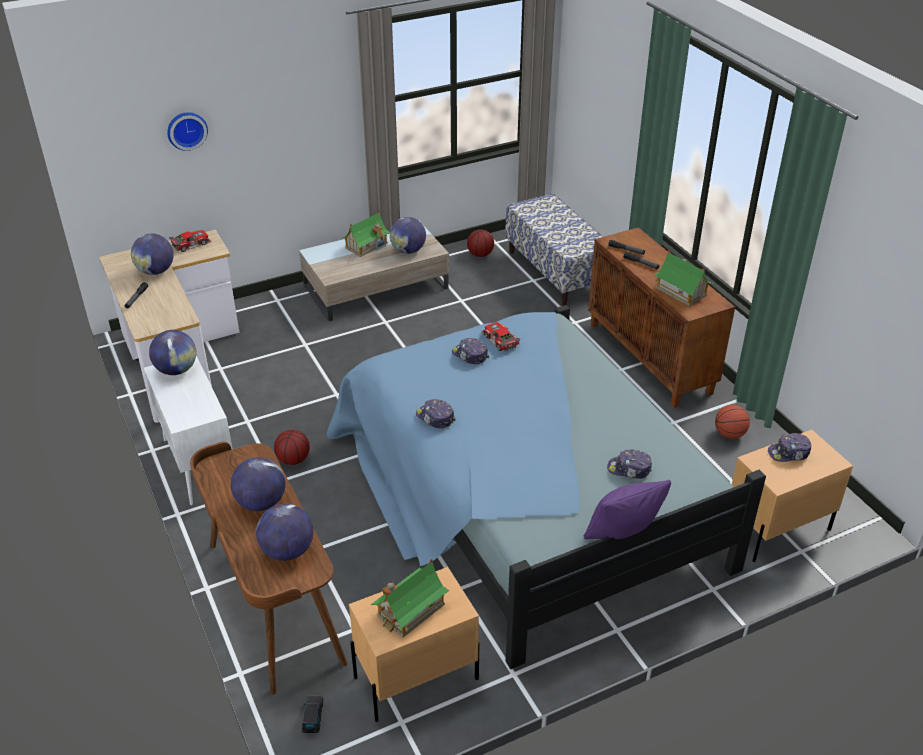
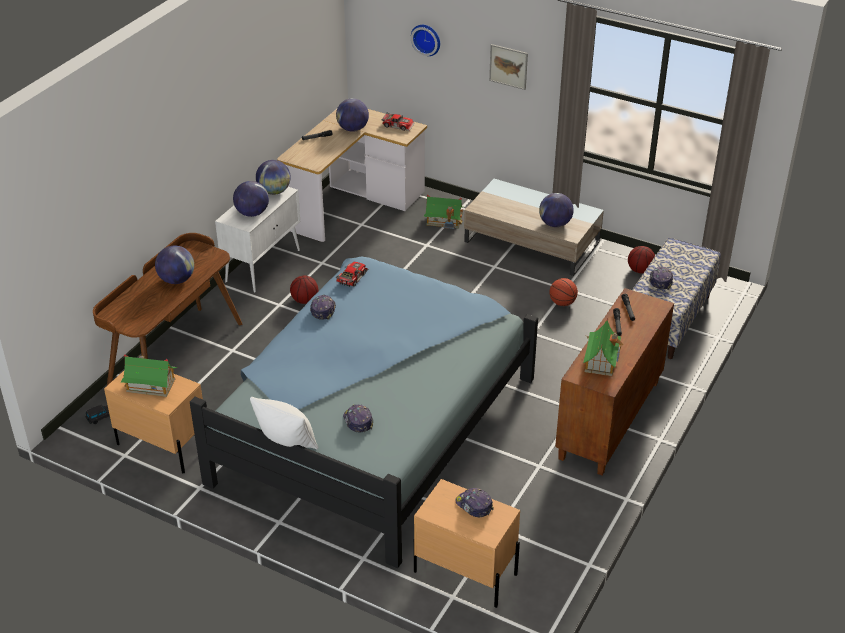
camera: 55 degrees right, 0 degrees up
globe [256,504,313,561] -> globe moved to [233,181,269,217]
toy house [341,211,390,257] -> toy house moved to [424,195,463,229]
cap [452,338,489,364] -> cap moved to [650,266,673,290]
toy car [481,322,520,351] -> toy car moved to [336,262,368,287]
purple pillow [584,480,671,539] -> white pillow [250,397,318,449]
basketball [715,405,750,439] -> basketball moved to [549,278,578,306]
none -> picture [489,44,528,90]

